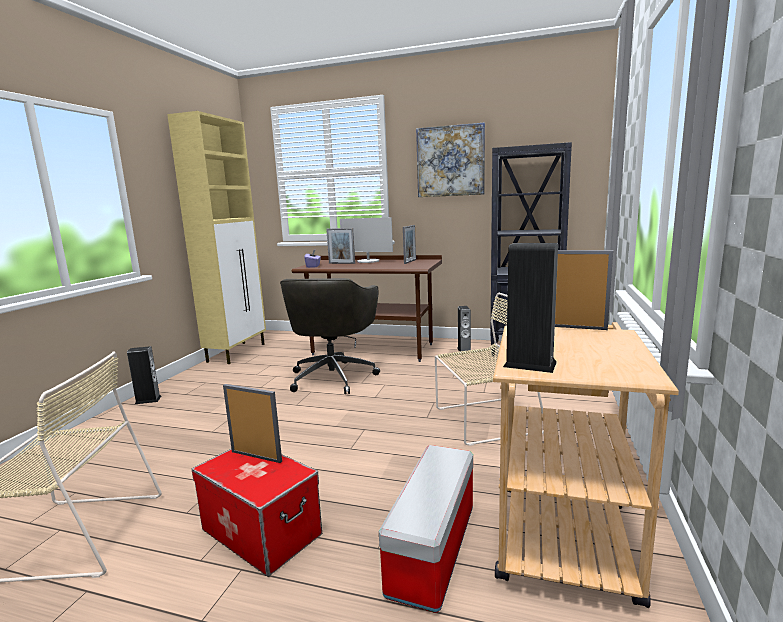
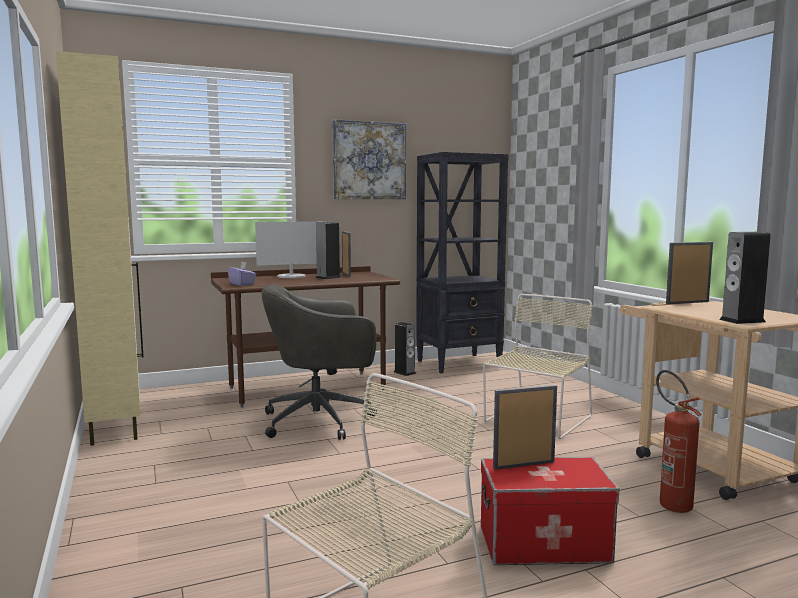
camera: 40 degrees left, 5 degrees down
speaker [127,346,161,405] -> speaker moved to [316,222,341,279]
grey office chair [280,278,380,394] -> grey office chair turned 105 degrees clockwise [261,284,377,440]
picture frame [326,228,355,264] -> none
storage box [379,445,473,613] -> fire extinguisher [656,370,702,513]

